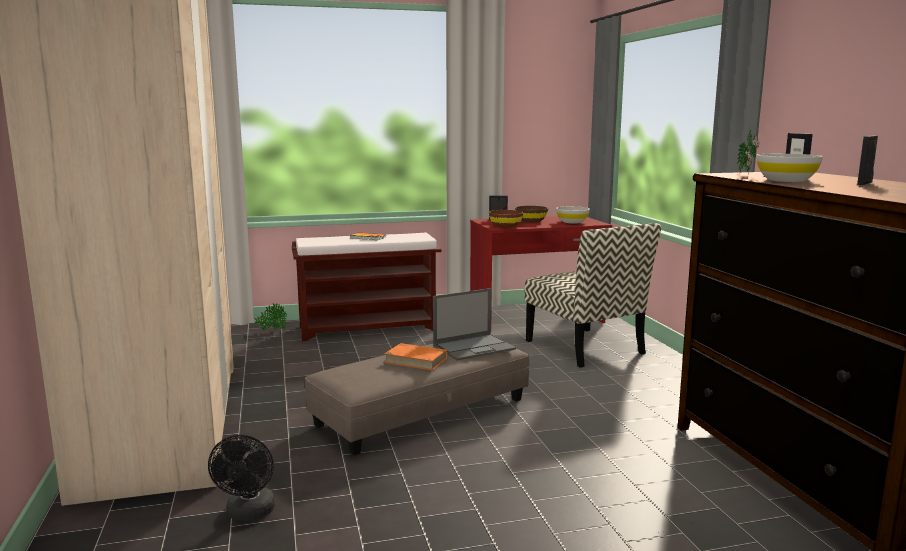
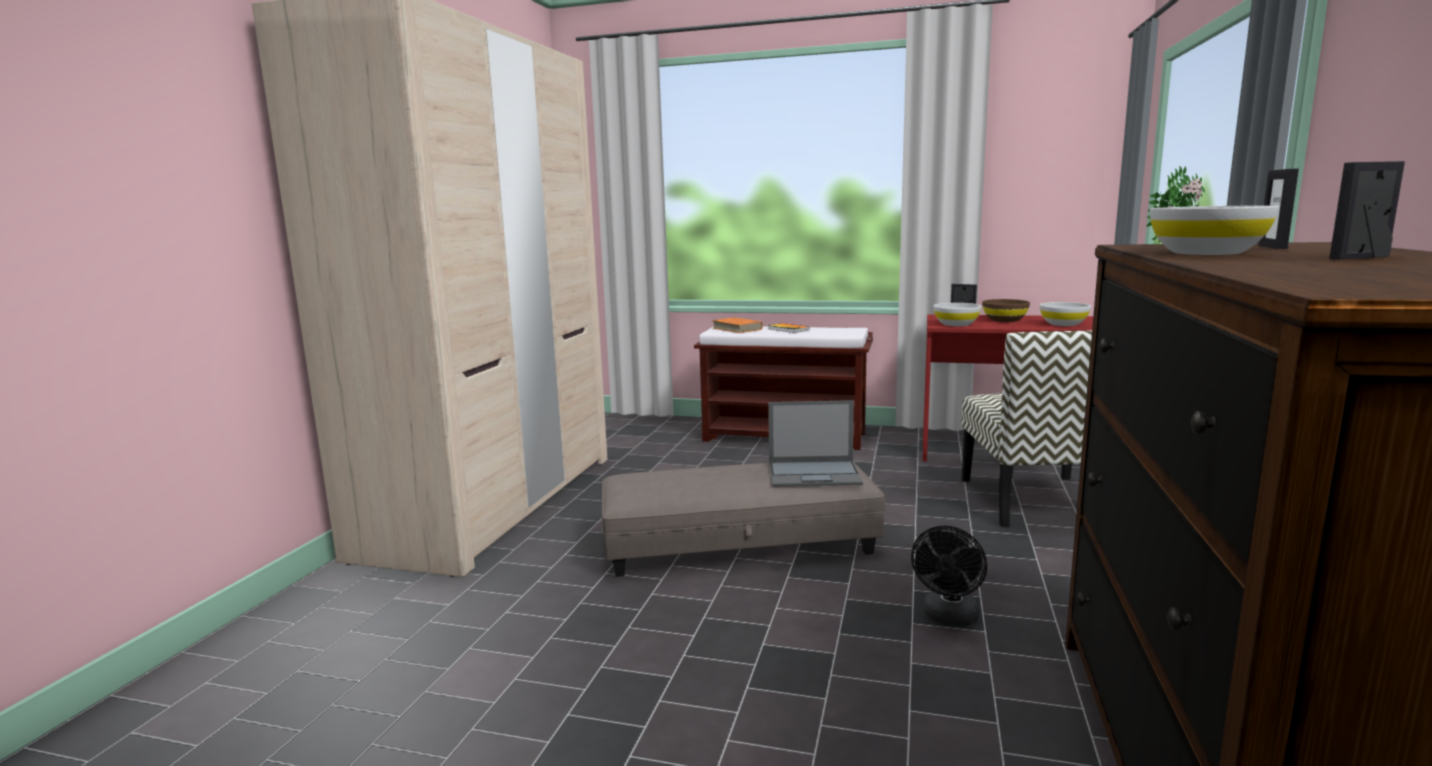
camera: 30 degrees right, 0 degrees up
black fan [208,435,275,521] -> black fan moved to [911,525,987,627]
potted plant [254,303,287,331] -> none
orange book [384,343,447,370] -> orange book moved to [712,317,763,333]
brown bowl [489,210,523,228] -> white bowl [933,303,981,326]

